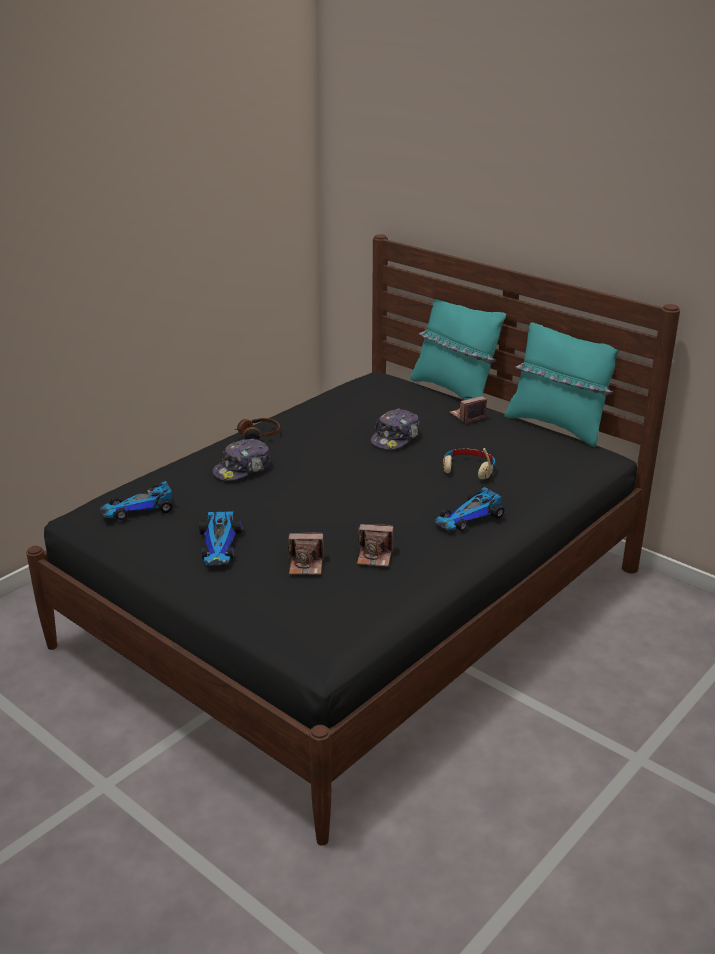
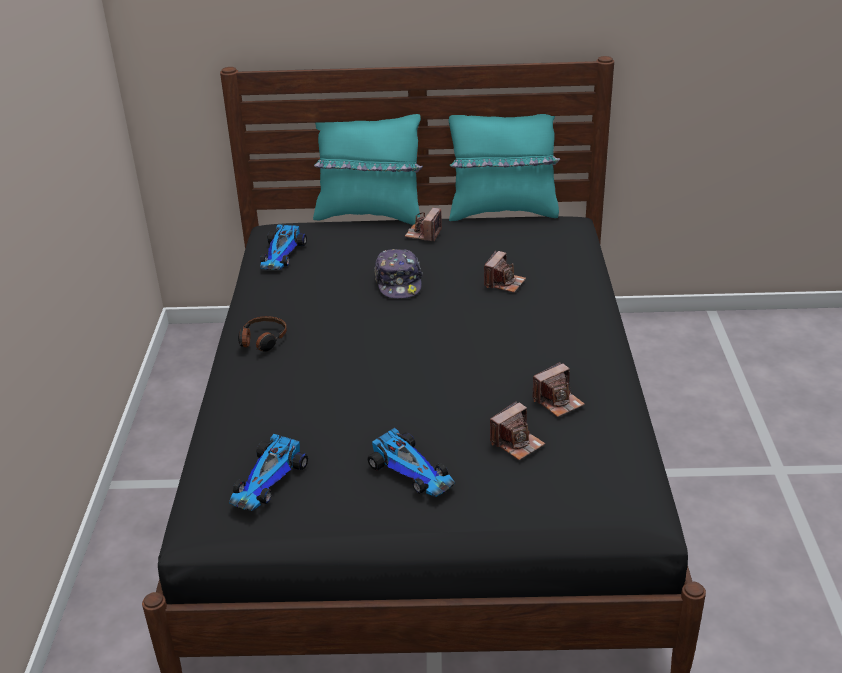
camera: 40 degrees left, 5 degrees up
cap [213,439,270,481] -> none
toy car [434,487,504,531] -> toy car moved to [260,225,307,270]
beige headphones [443,448,495,479] -> camera [484,251,526,293]

